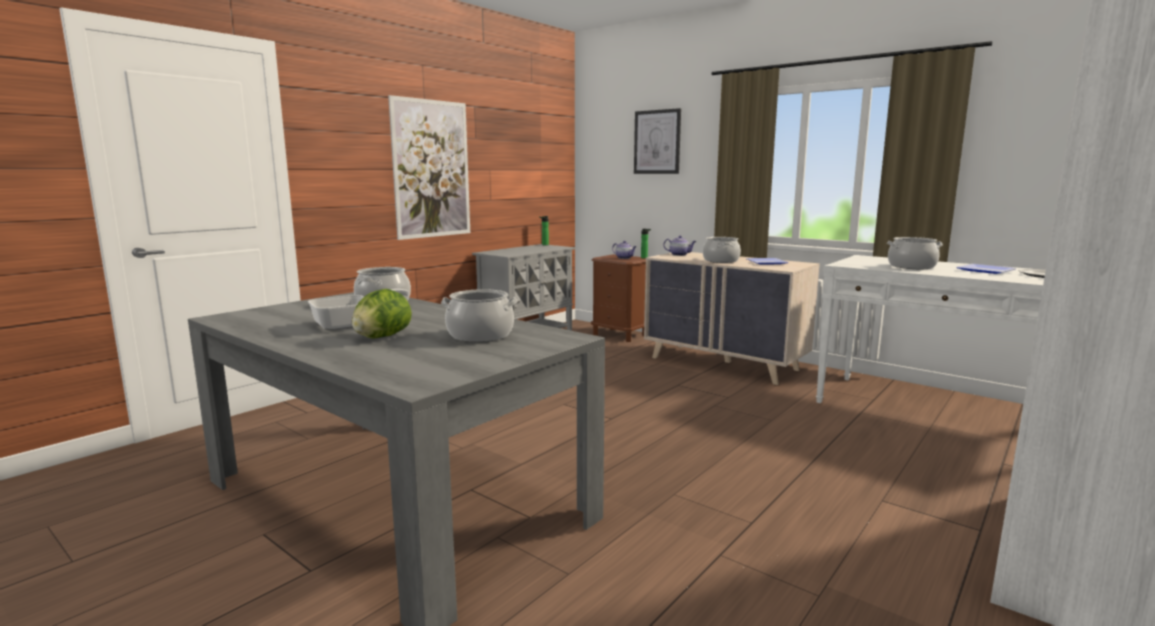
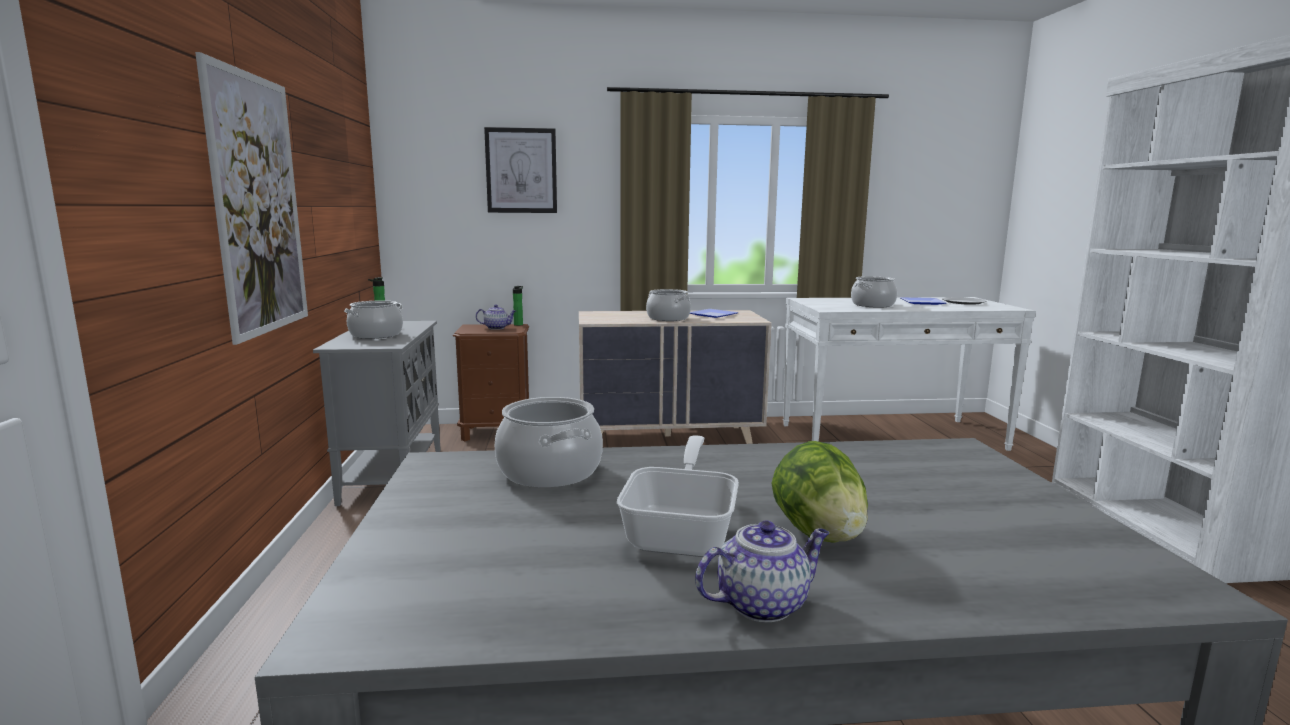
camera: 45 degrees left, 0 degrees up
cooking pot [441,289,518,342] -> cooking pot moved to [344,300,403,339]
teapot [663,235,696,256] -> teapot moved to [695,521,829,622]

